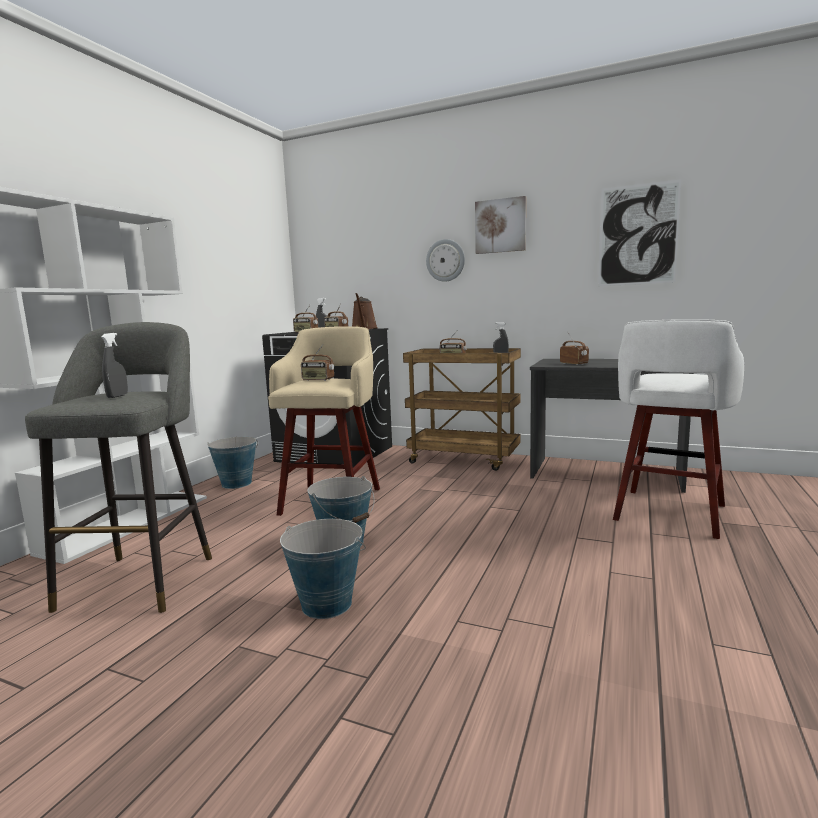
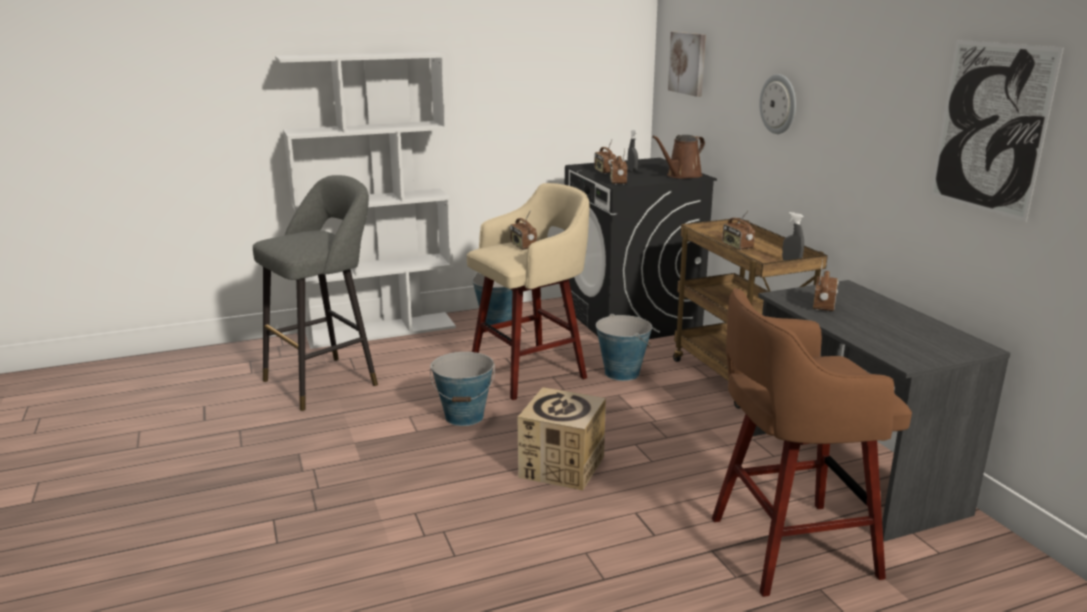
camera: 45 degrees right, 10 degrees up
grey spray bottle [101,333,128,398] -> none
bucket [280,519,366,619] -> bucket moved to [596,314,652,381]
picture [475,196,526,254] -> picture moved to [668,32,706,97]
white stool [613,319,744,539] -> brown stool [712,288,912,597]
none -> cardboard box [518,387,606,491]

